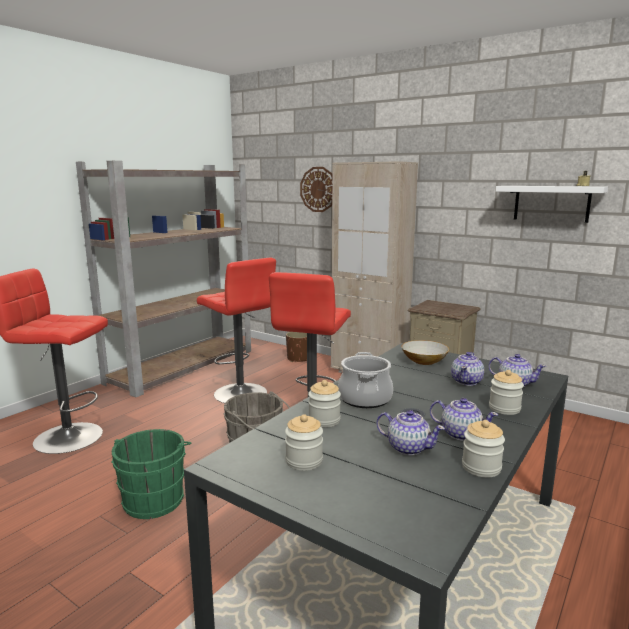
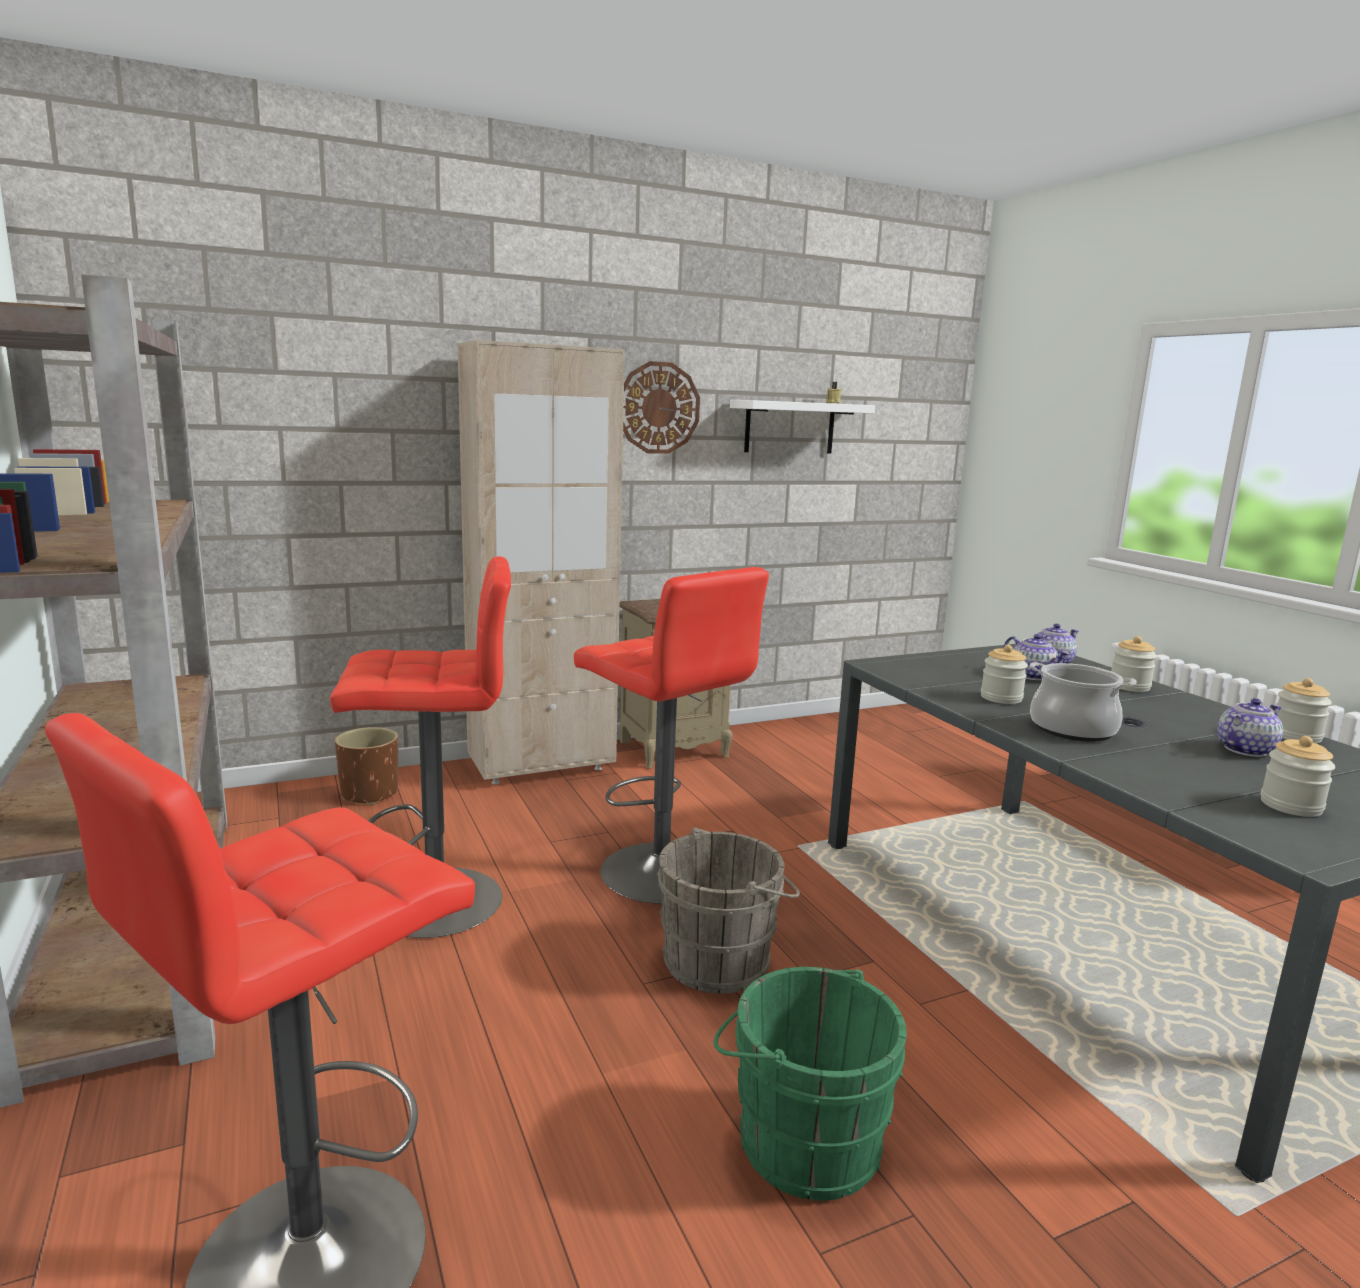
camera: 60 degrees left, 0 degrees up
wall clock [300,167,333,212] -> wall clock moved to [623,361,700,454]
jar [308,380,341,428] -> jar moved to [981,645,1028,704]
bowl [401,340,449,365] -> none
teapot [430,398,498,441] -> none

